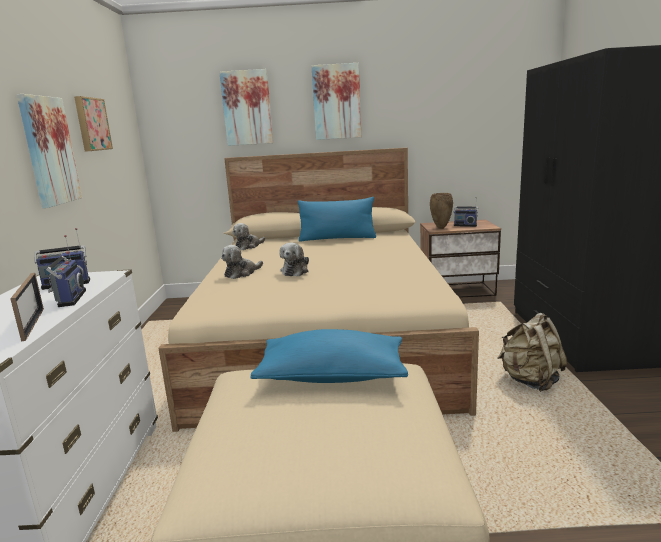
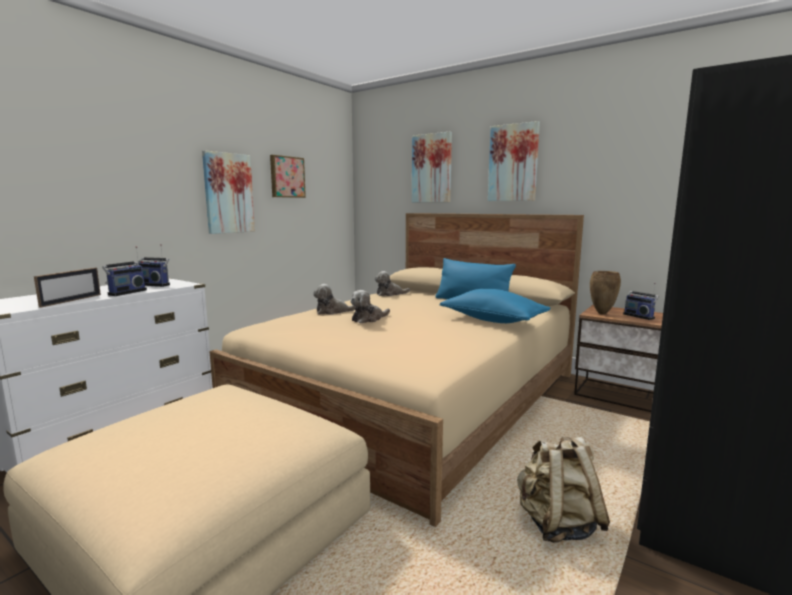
camera: 35 degrees right, 5 degrees down
blue pillow [250,329,408,383] -> blue pillow moved to [440,289,550,323]

